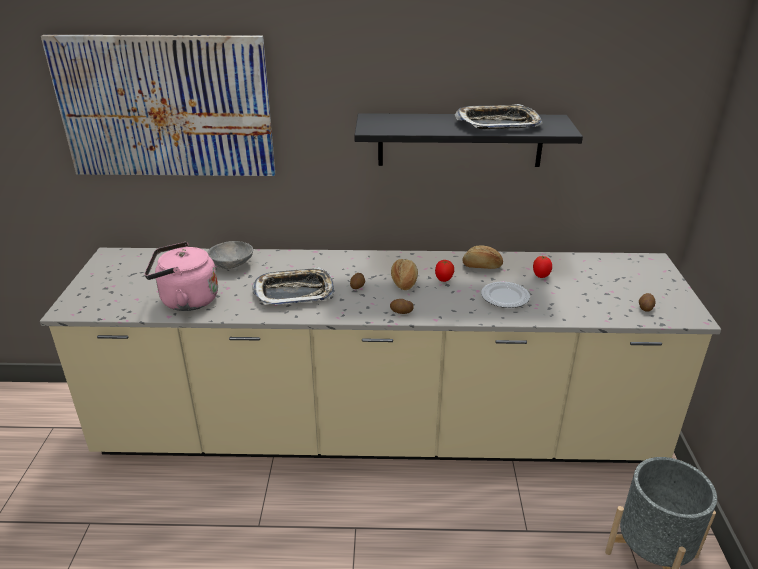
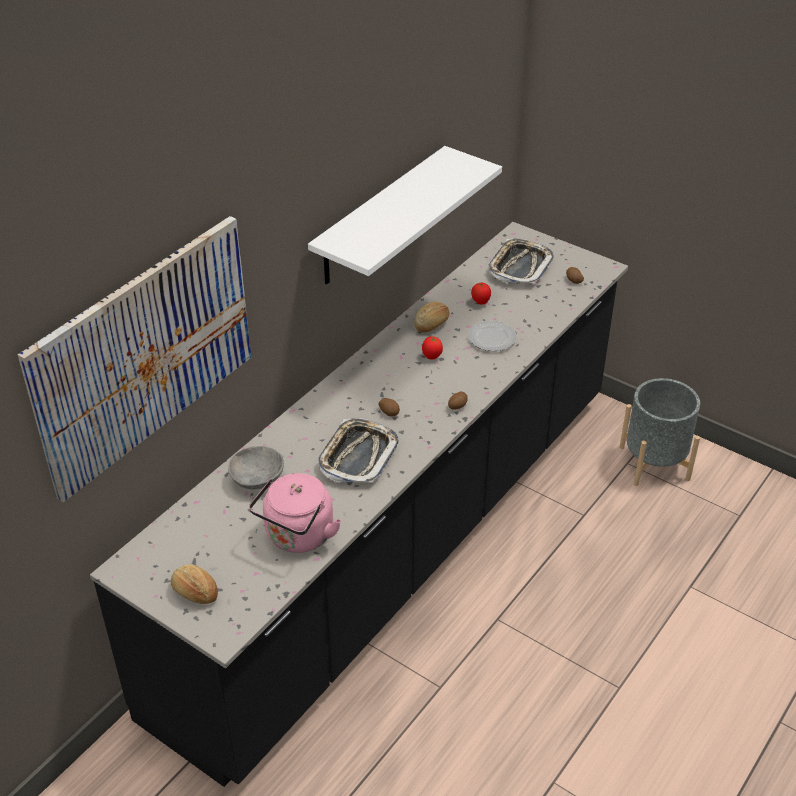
camera: 55 degrees left, 10 degrees up
beige counter [40,248,721,463] -> black counter [90,222,628,787]
black shelf [354,113,583,167] -> white shelf [308,146,502,285]
bread [391,259,418,290] -> bread moved to [171,564,218,604]
tray [455,104,542,129] -> tray moved to [488,239,554,284]

